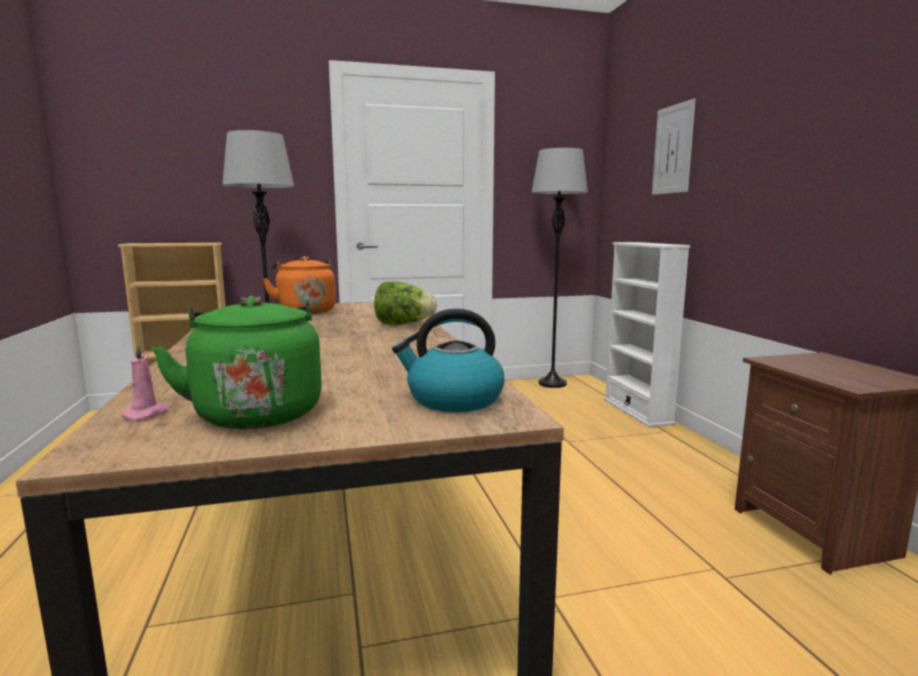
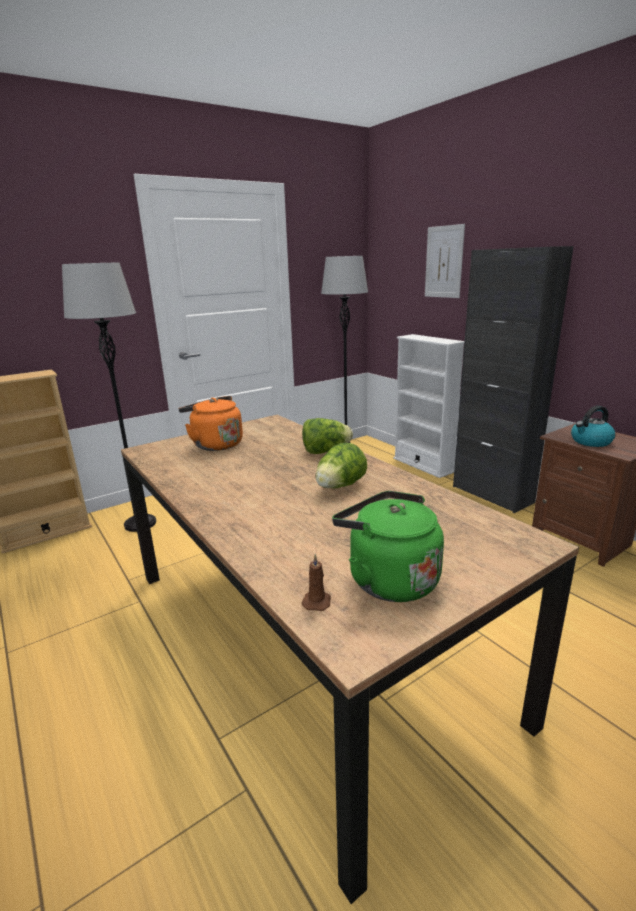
camera: 20 degrees left, 10 degrees up
pink candle [121,342,171,420] -> brown candle [302,554,331,611]
kettle [392,309,504,412] -> kettle moved to [571,406,615,447]
none -> lettuce [315,443,367,488]
none -> black cabinet [453,246,574,513]

